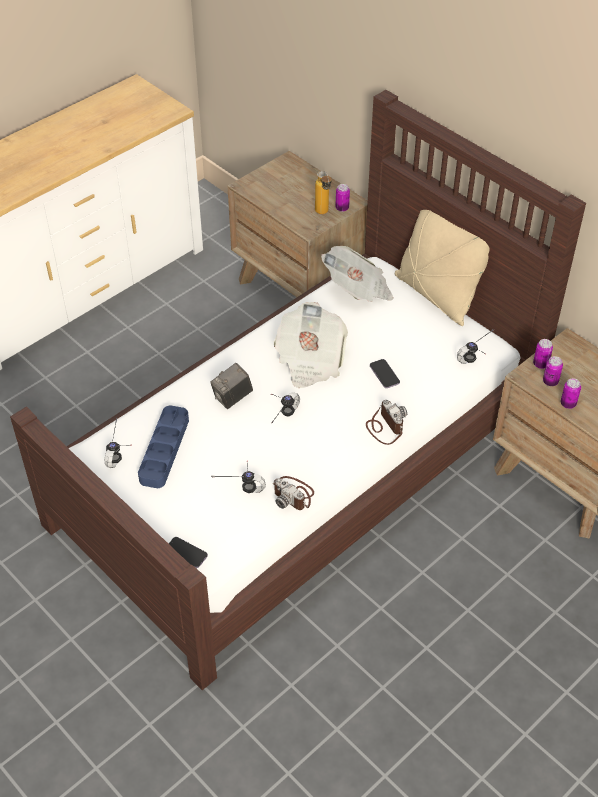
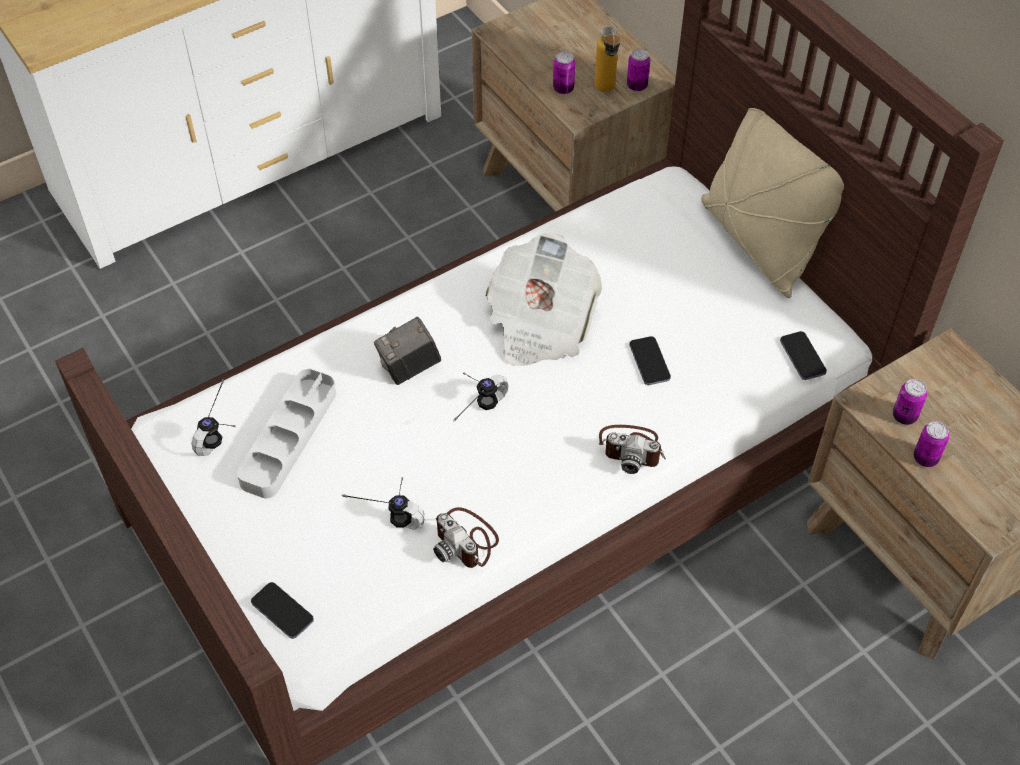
camera: 10 degrees right, 5 degrees up
blue tray [138,405,189,488] -> grey tray [237,369,336,498]
newspaper [321,246,394,302] -> none
camera [366,400,407,445] -> camera turned 120 degrees clockwise [599,425,666,474]
headphones [457,329,494,364] -> phone [780,331,827,380]
can [533,339,553,369] -> can moved to [553,52,575,94]

